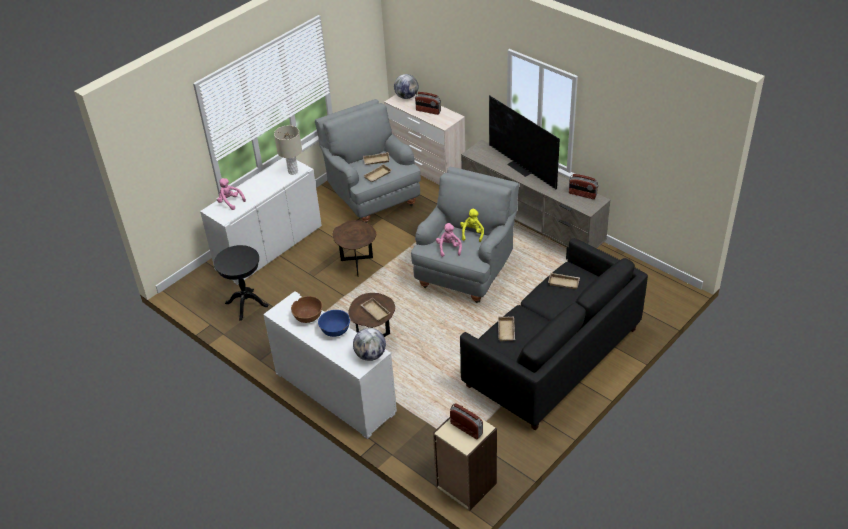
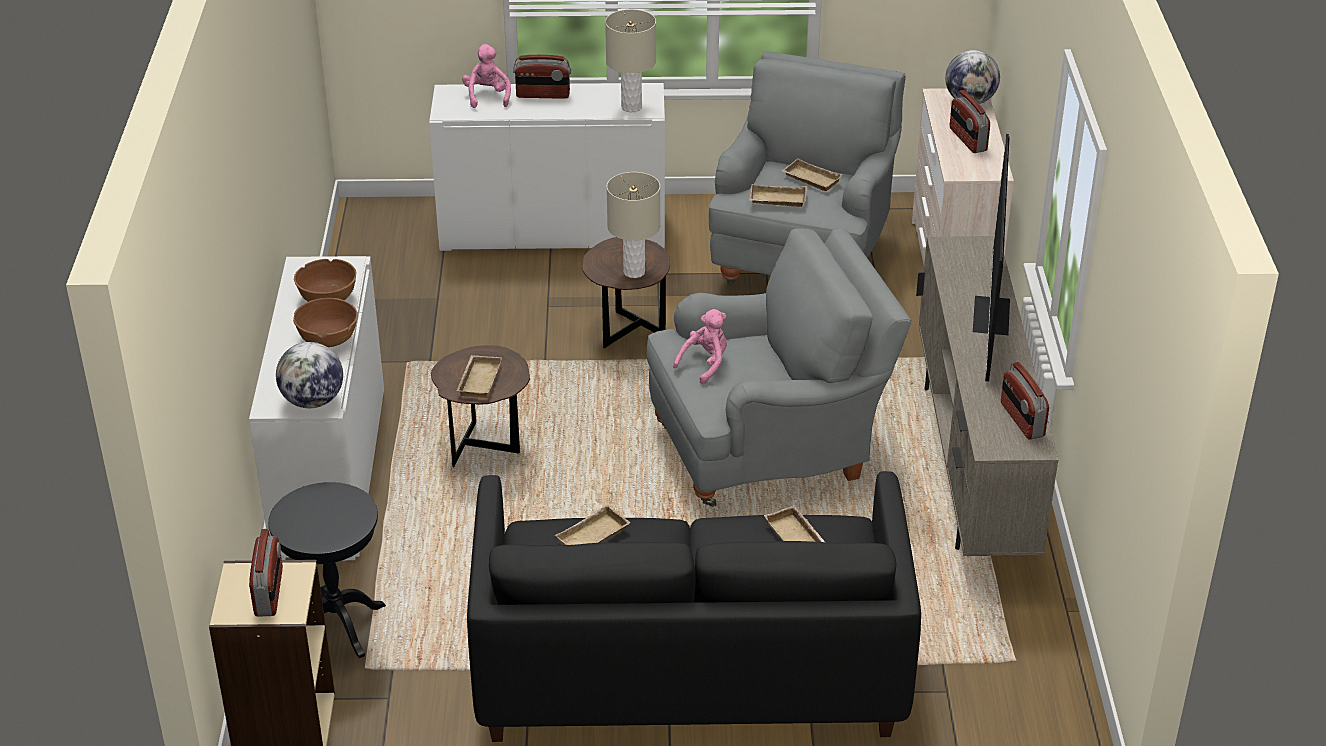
camera: 45 degrees right, 5 degrees down
black side table [214,245,269,321] -> black side table moved to [268,482,386,658]
blue bowl [318,310,350,337] -> brown bowl [293,298,358,347]
yellow plush toy [460,209,484,242] -> none
none -> radio [513,55,571,99]
none -> beige table lamp [606,172,660,278]

